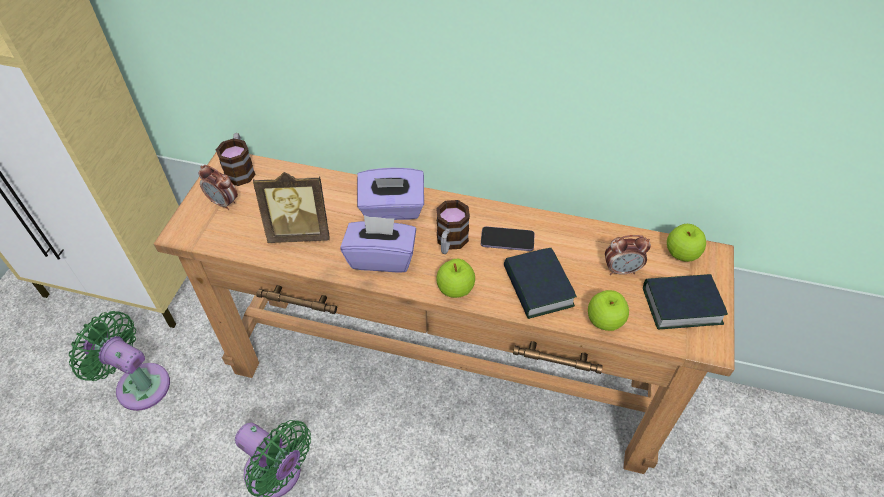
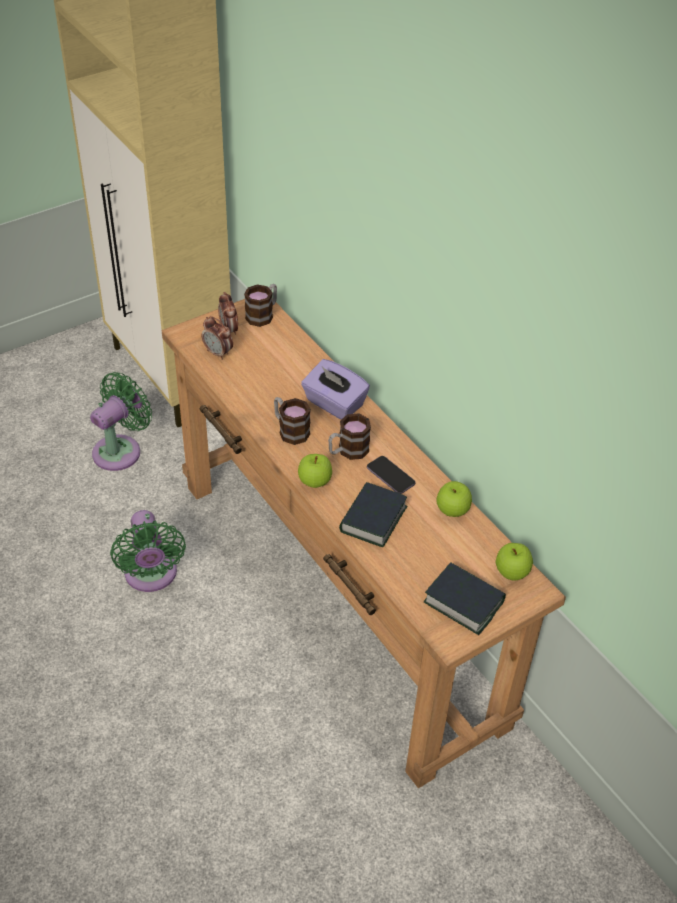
camera: 40 degrees right, 5 degrees down
green fan [69,311,170,411] -> green fan turned 60 degrees clockwise [90,372,152,471]
picture frame [253,172,330,243] -> none
purple tissue box [340,215,416,272] -> mug [274,397,311,445]
apple [588,290,629,331] -> apple moved to [437,481,472,517]
alarm clock [605,235,651,275] -> alarm clock moved to [202,316,233,360]

